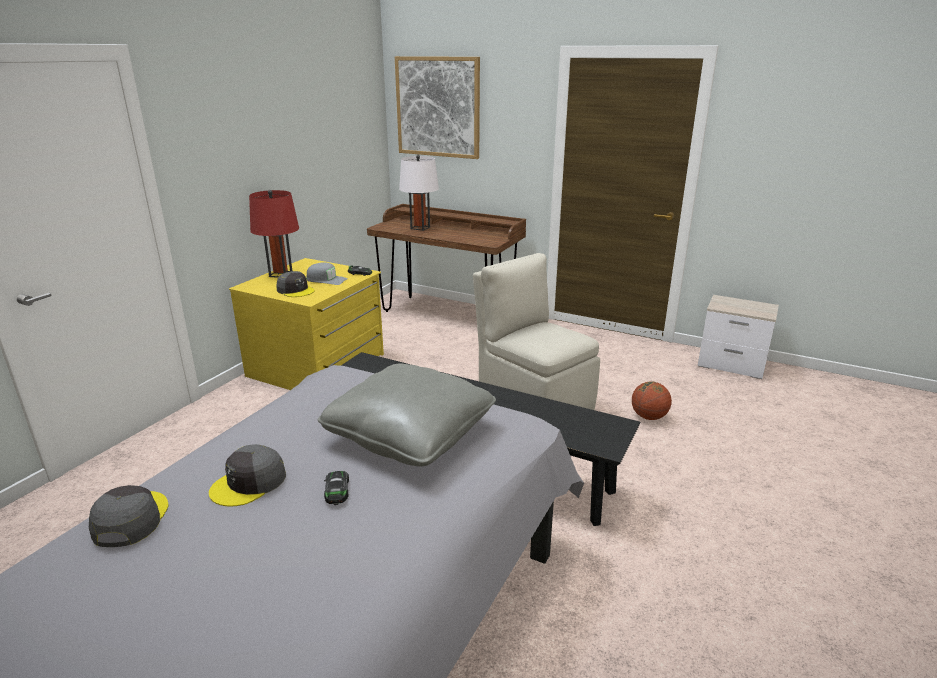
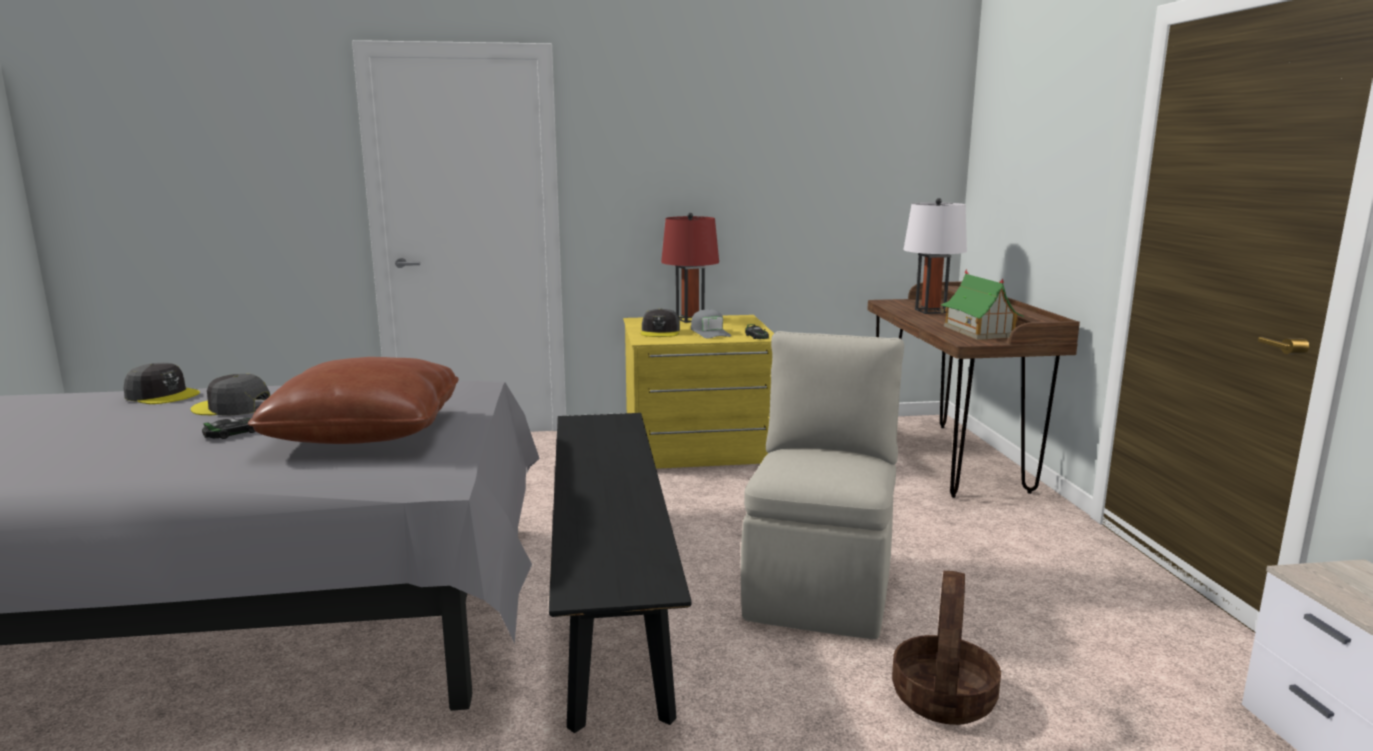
camera: 55 degrees right, 10 degrees down
grey cap [89,485,168,547] -> grey cap turned 60 degrees clockwise [124,363,200,404]
grey pillow [318,363,496,467] -> brown pillow [248,357,459,444]
picture [395,56,480,159] -> none
basketball [632,381,672,420] -> basket [892,571,1001,725]
none -> toy house [941,269,1024,340]

